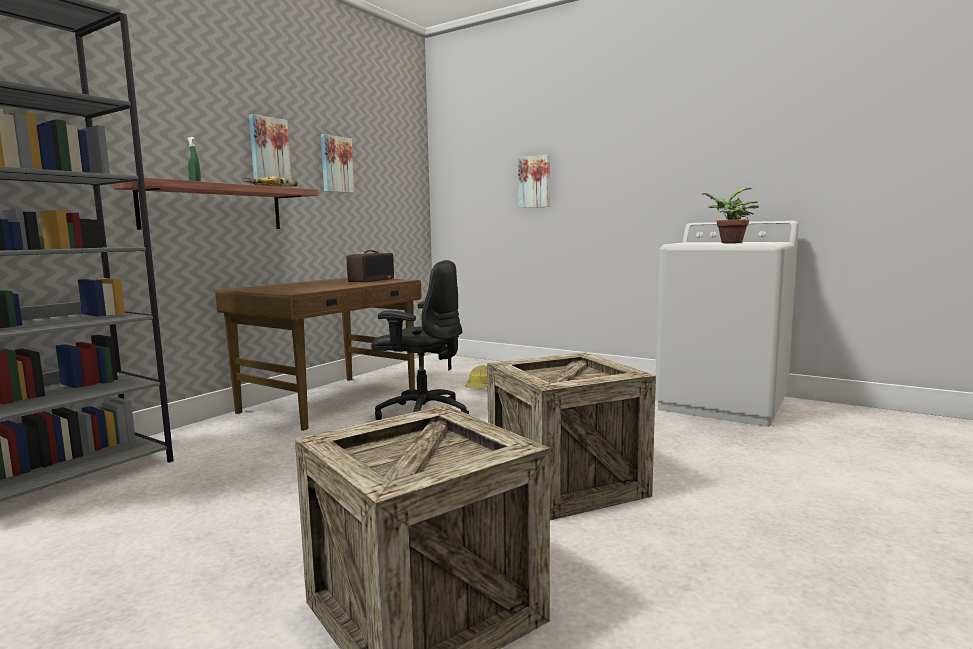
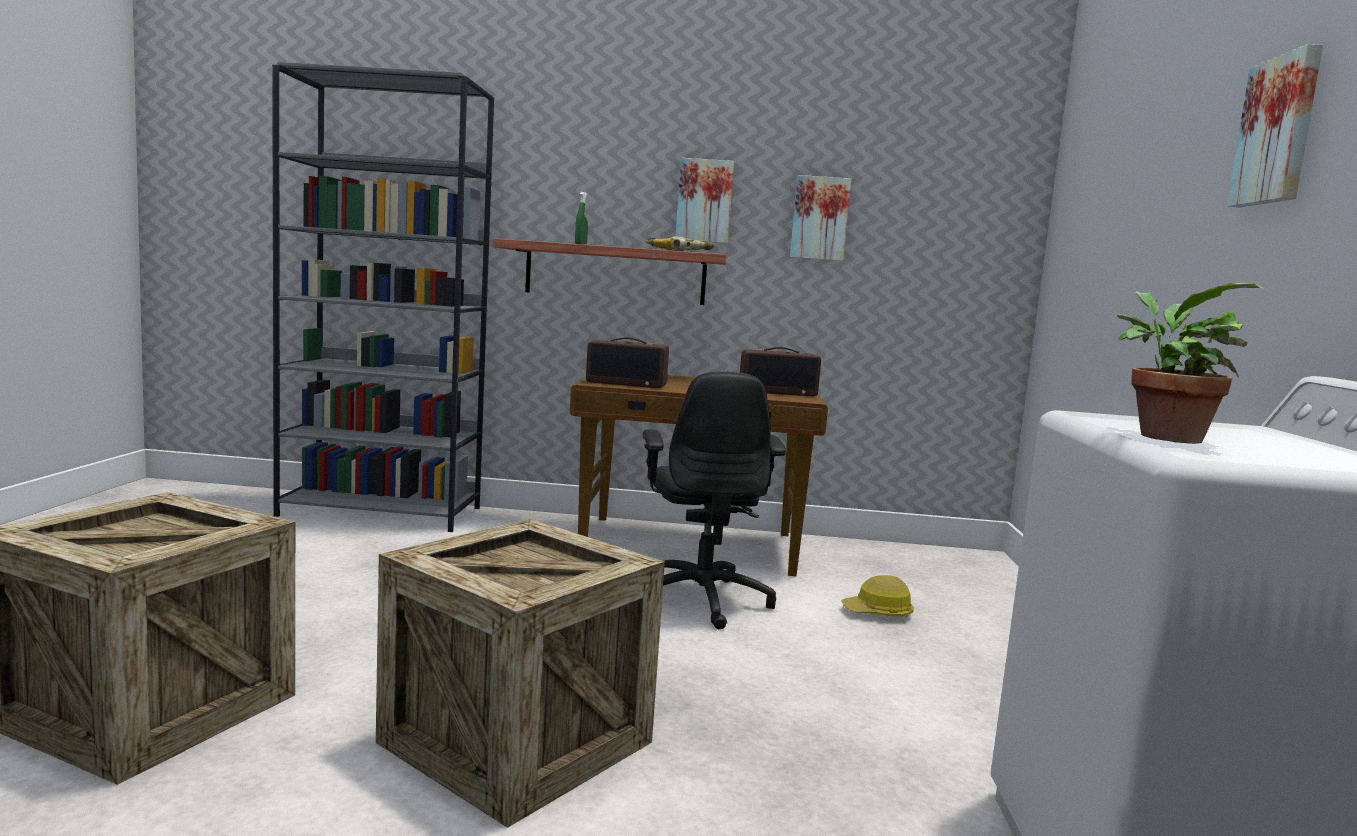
camera: 60 degrees right, 0 degrees up
picture [518,155,550,208] -> picture moved to [1227,44,1323,207]
none -> radio [586,337,669,388]

